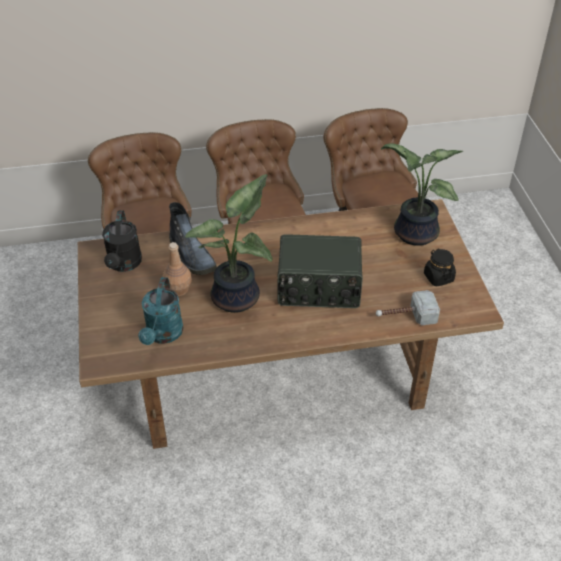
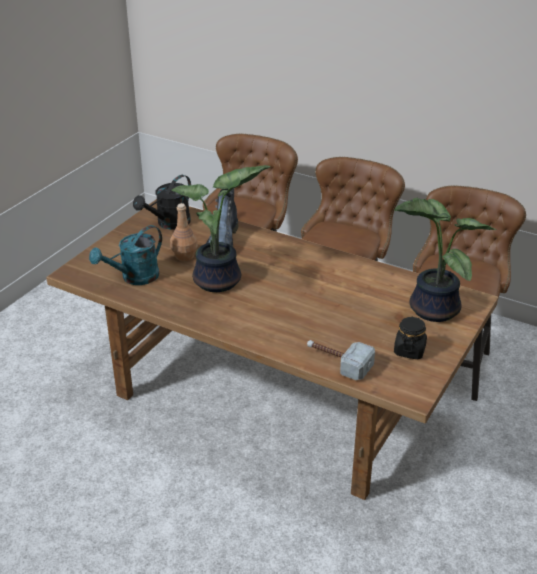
camera: 40 degrees right, 10 degrees down
radio [277,234,363,308] -> none

